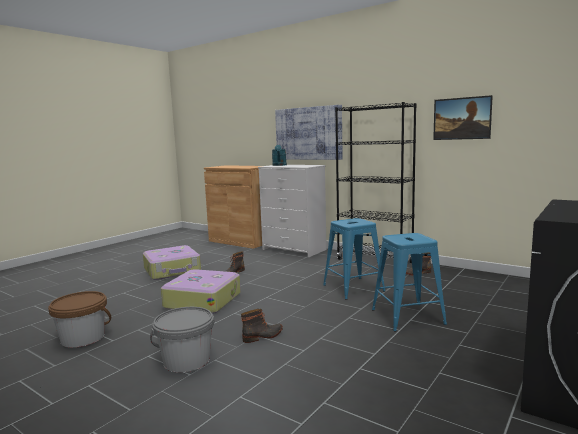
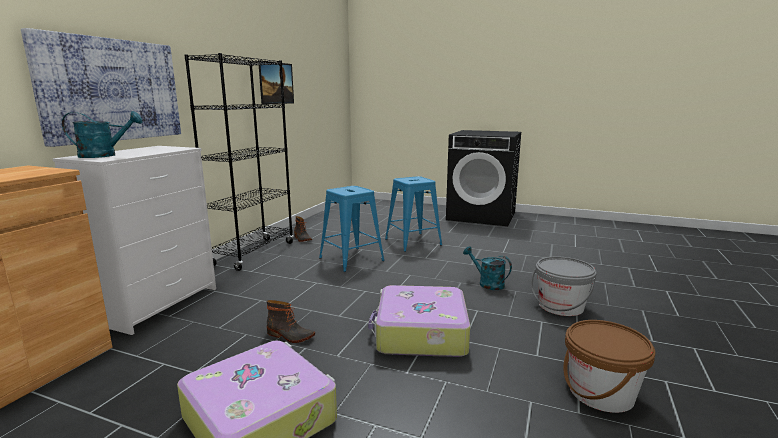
camera: 105 degrees left, 5 degrees up
boot [241,309,283,343] -> turquoise watering can [463,246,512,290]

